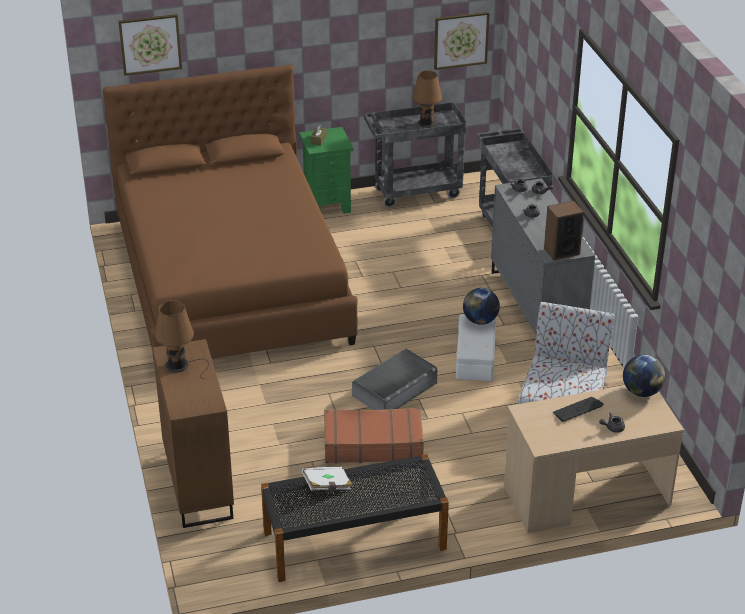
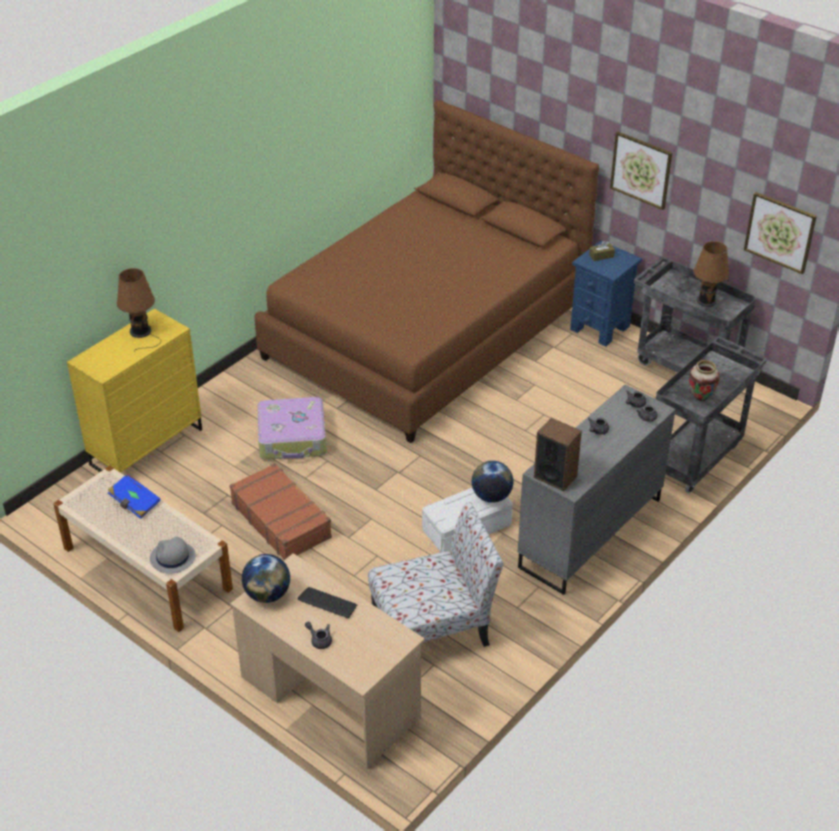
camera: 55 degrees right, 5 degrees up
picture [118,14,182,76] -> picture moved to [610,132,672,210]
brown dresser [153,339,234,528] -> yellow dresser [67,308,202,473]
black bench [261,454,449,582] -> beige bench [53,465,233,632]
green nightstand [299,127,353,214] -> blue nightstand [570,241,642,347]
white book [302,467,352,492] -> blue book [108,474,161,519]
grey storage box [352,349,437,410] -> none
globe [623,355,665,397] -> globe moved to [242,554,290,603]
none -> grey hat [150,537,195,574]
none -> suitcase [257,397,327,460]
none -> vase [689,360,720,402]

